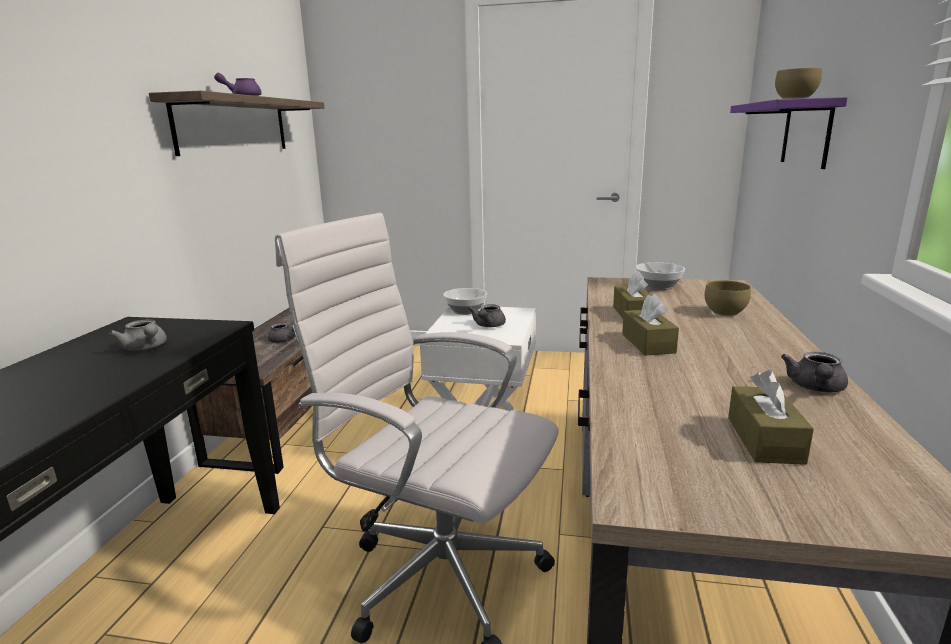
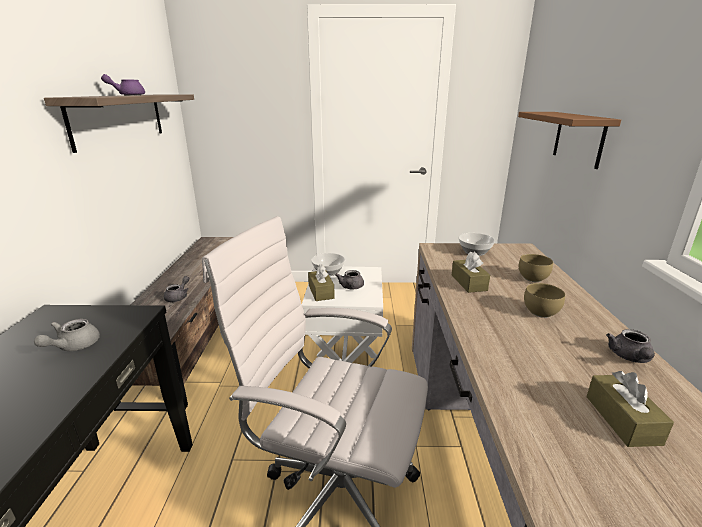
camera: 10 degrees left, 5 degrees up
grey teapot [109,319,167,351] -> grey teapot turned 75 degrees clockwise [34,319,100,351]
brown tissue box [622,294,679,356] -> brown tissue box moved to [308,264,335,301]
purple shelf [730,97,847,169] -> brown shelf [518,112,621,169]
brown bowl [775,68,822,99] -> brown bowl moved to [524,283,565,318]

